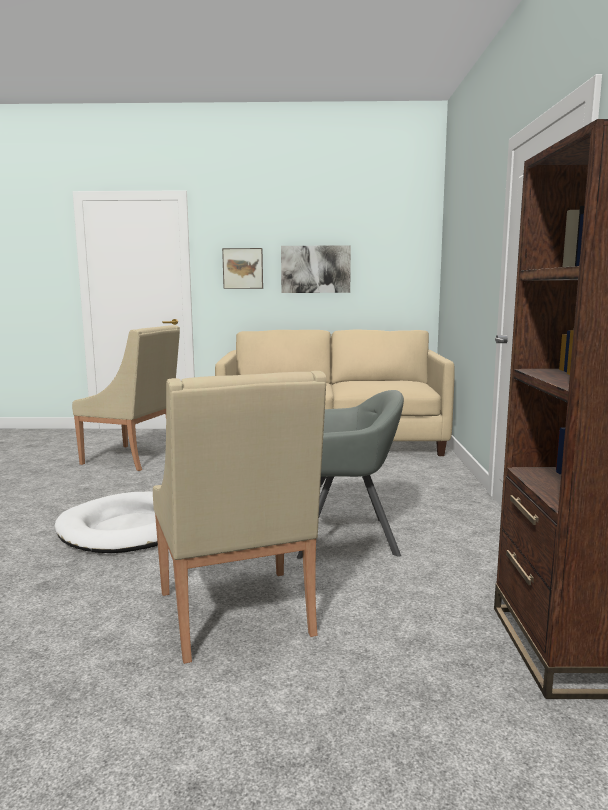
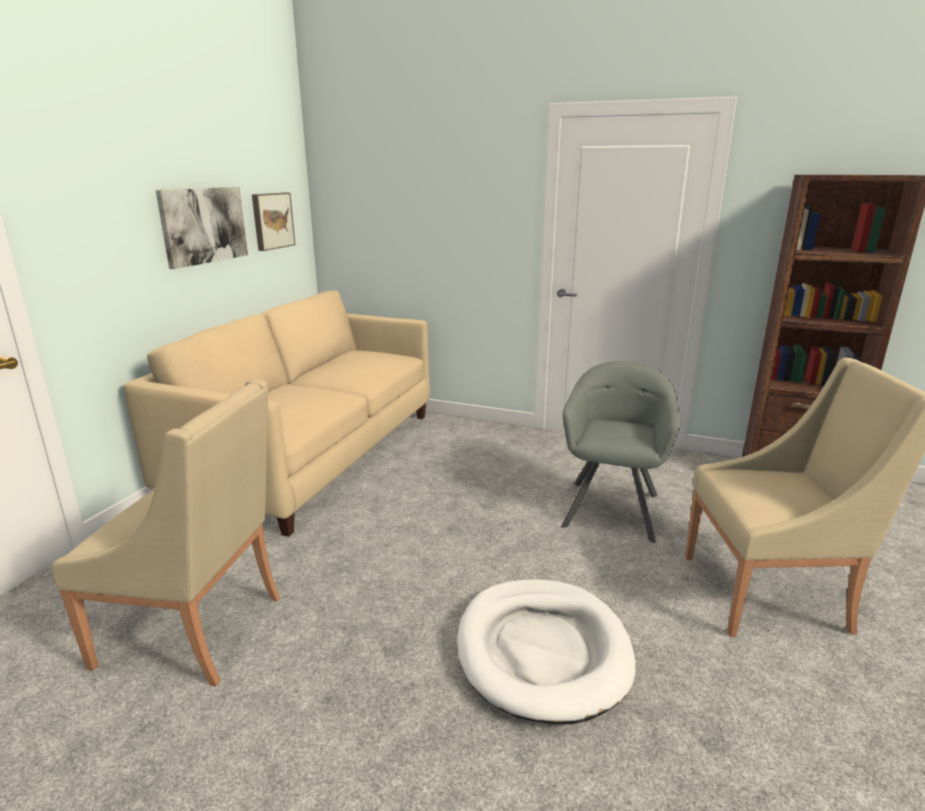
camera: 70 degrees left, 10 degrees up
beige armchair [72,325,180,471] -> beige armchair turned 60 degrees clockwise [51,379,280,686]
picture [222,248,263,289] -> picture moved to [252,193,295,251]

